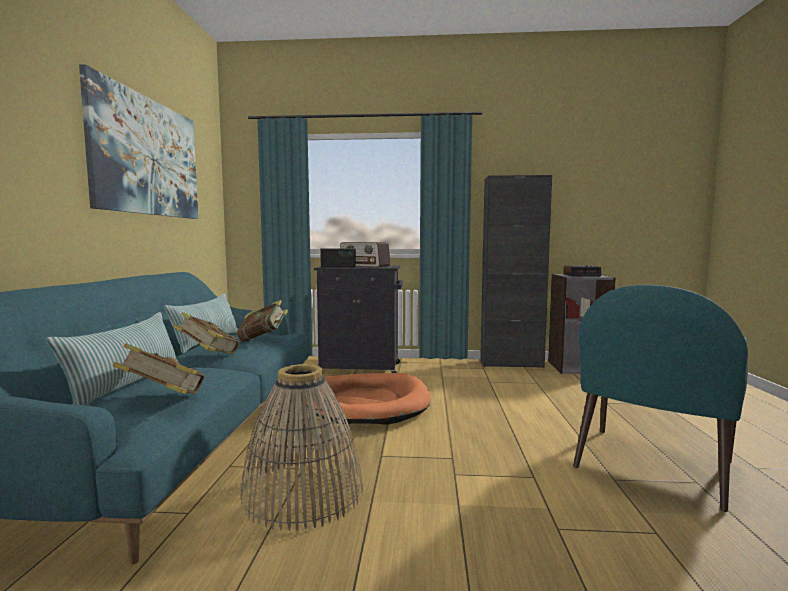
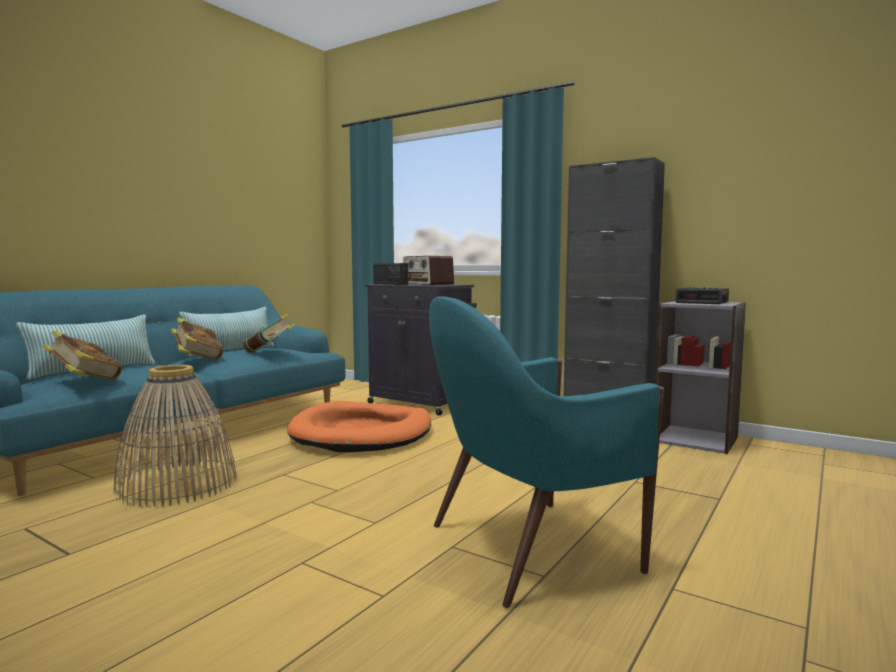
camera: 30 degrees right, 0 degrees up
picture [79,64,198,219] -> none

